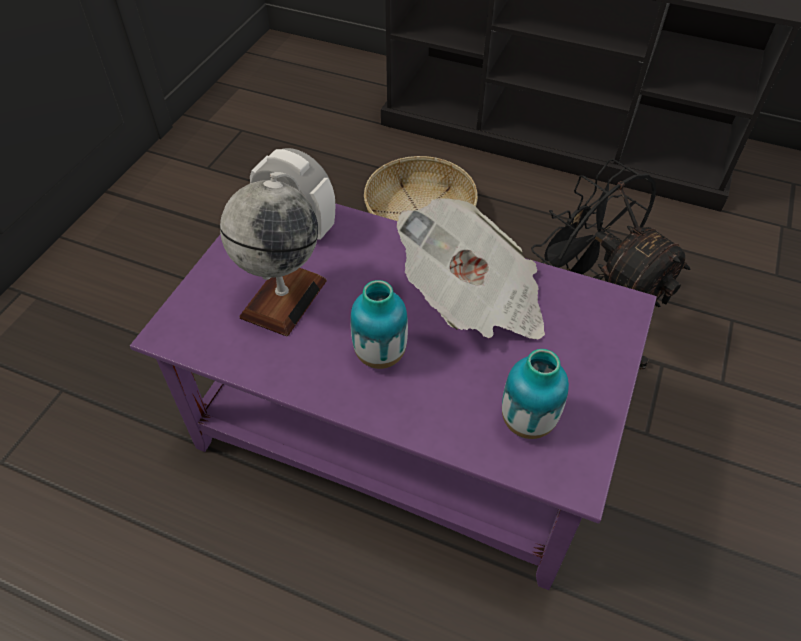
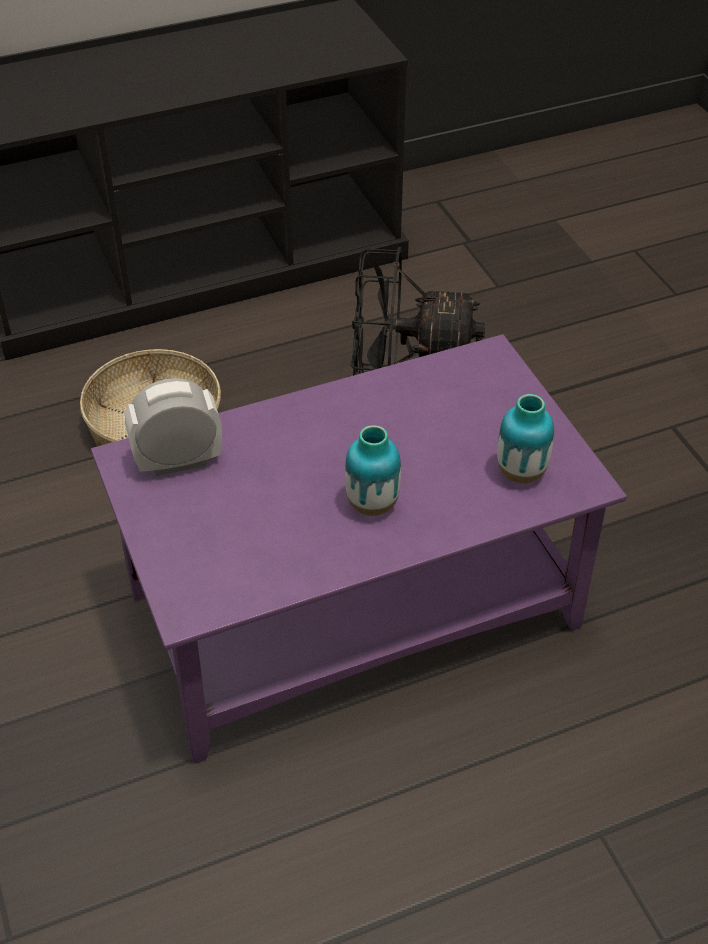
camera: 45 degrees left, 5 degrees down
globe [220,172,327,337] -> none
newspaper [397,198,545,340] -> none

